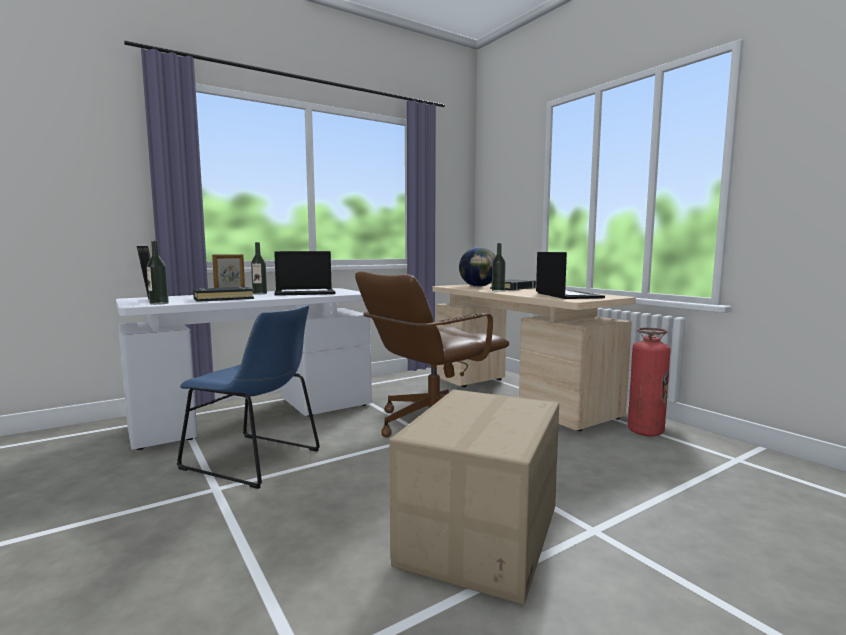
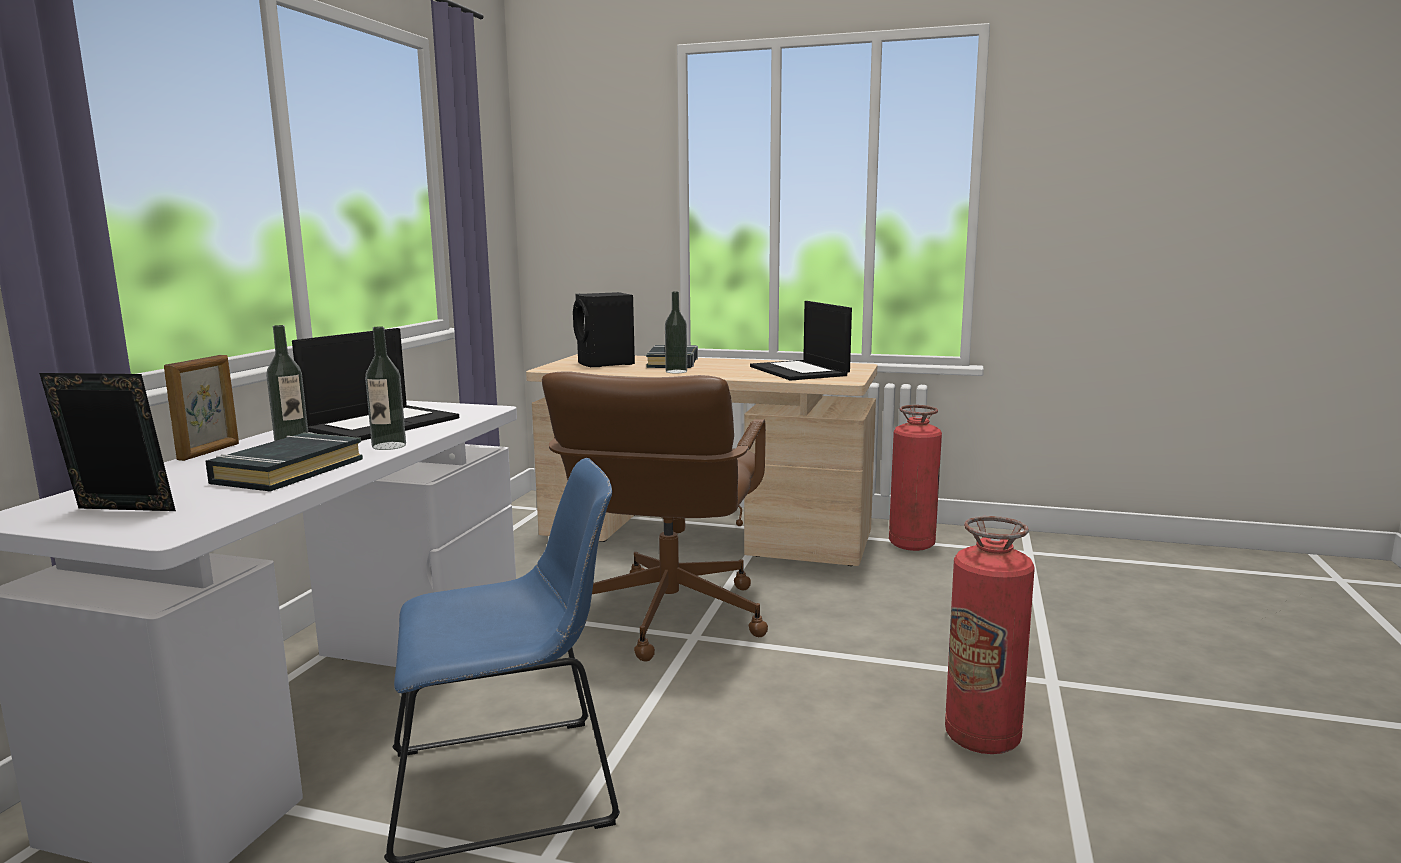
camera: 40 degrees left, 5 degrees up
bottle [147,241,169,305] -> bottle moved to [365,326,406,450]
cardboard box [389,389,559,605] -> fire extinguisher [945,516,1035,754]
globe [459,247,495,287] -> black speaker [573,292,635,367]
laptop [536,252,605,299] -> laptop turned 150 degrees counterclockwise [750,301,852,381]

